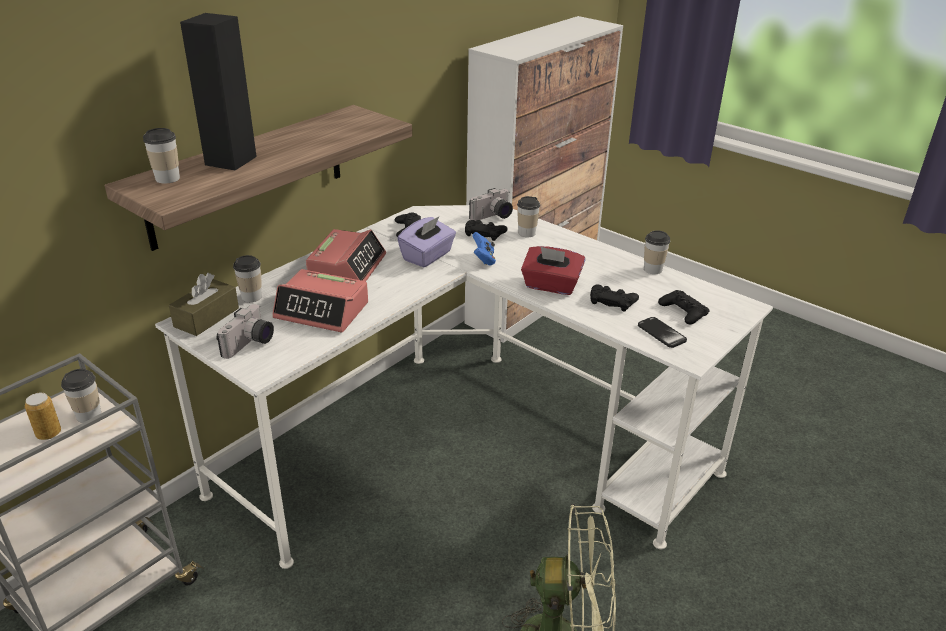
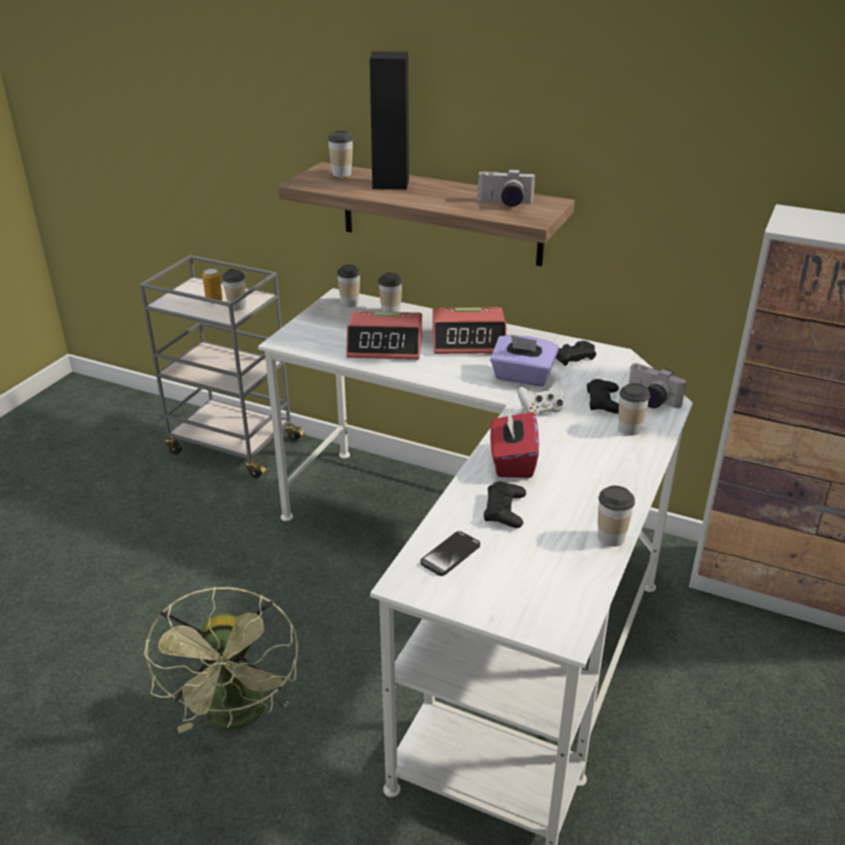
camera: 75 degrees right, 0 degrees up
brown tissue box [169,273,239,336] -> cup [337,265,361,307]
camera [216,304,274,359] -> camera moved to [477,169,536,207]
alarm clock [272,269,368,333] -> alarm clock turned 90 degrees counterclockwise [346,311,422,359]
blue game controller [472,232,496,266] -> white game controller [517,380,564,416]
black game controller [658,290,710,325] -> none

